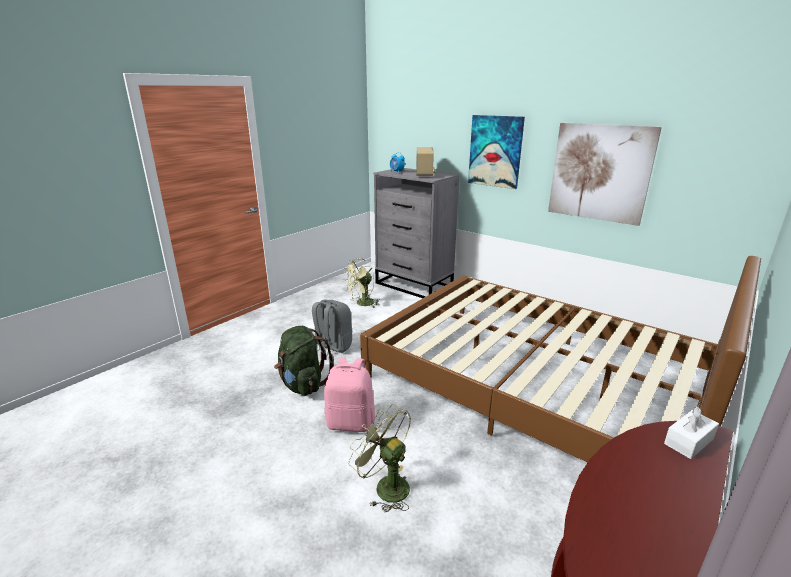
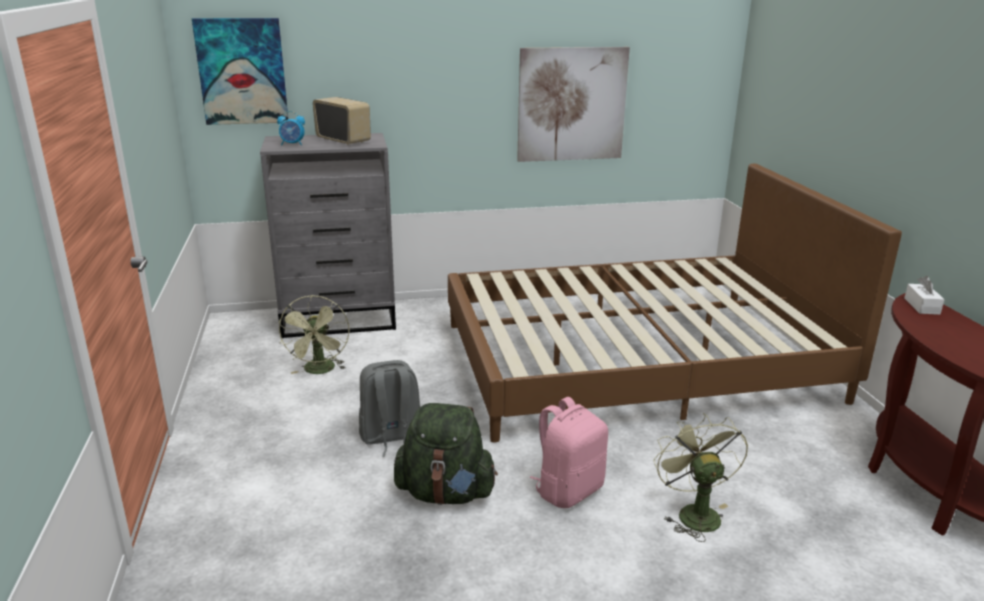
camera: 50 degrees left, 0 degrees up
green fan [348,404,411,512] -> green fan turned 90 degrees clockwise [654,413,748,542]
picture [468,115,525,189] -> picture moved to [192,18,288,125]

